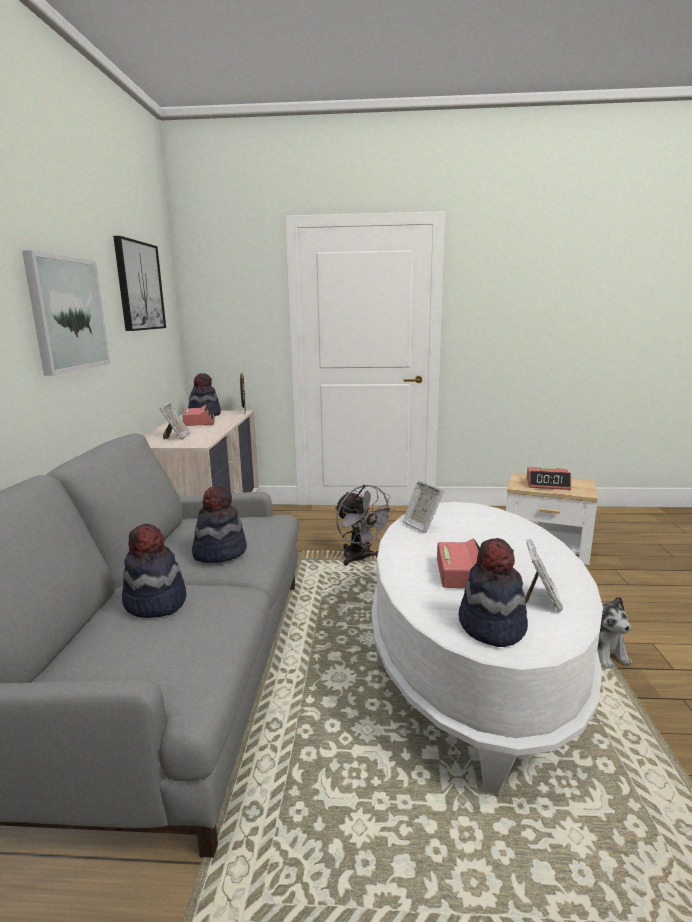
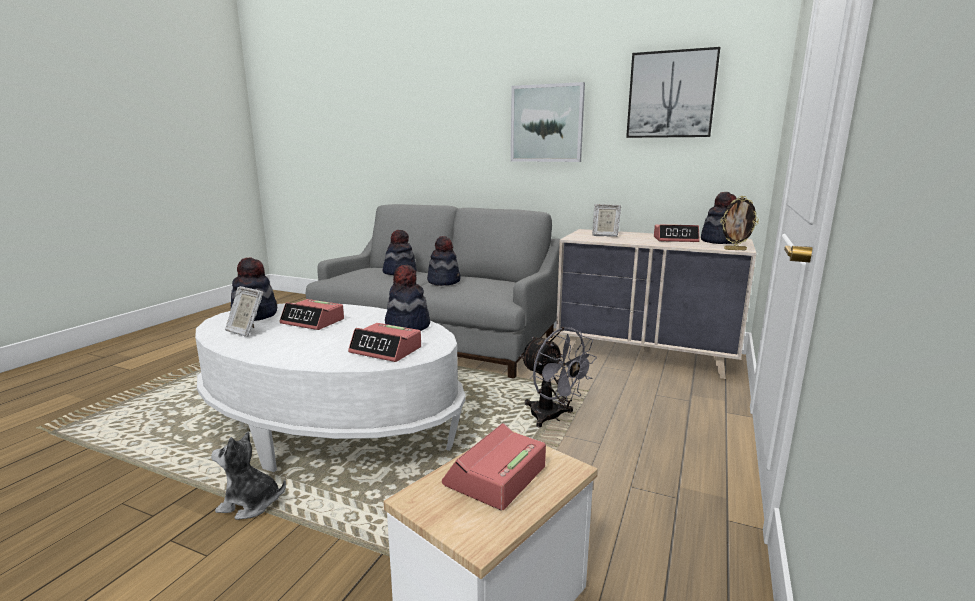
camera: 110 degrees right, 0 degrees up
grey fan [335,485,396,566] -> grey fan turned 120 degrees counterclockwise [520,327,597,428]
picture frame [402,481,444,534] -> hat [385,264,430,331]
none -> alarm clock [348,323,421,362]

